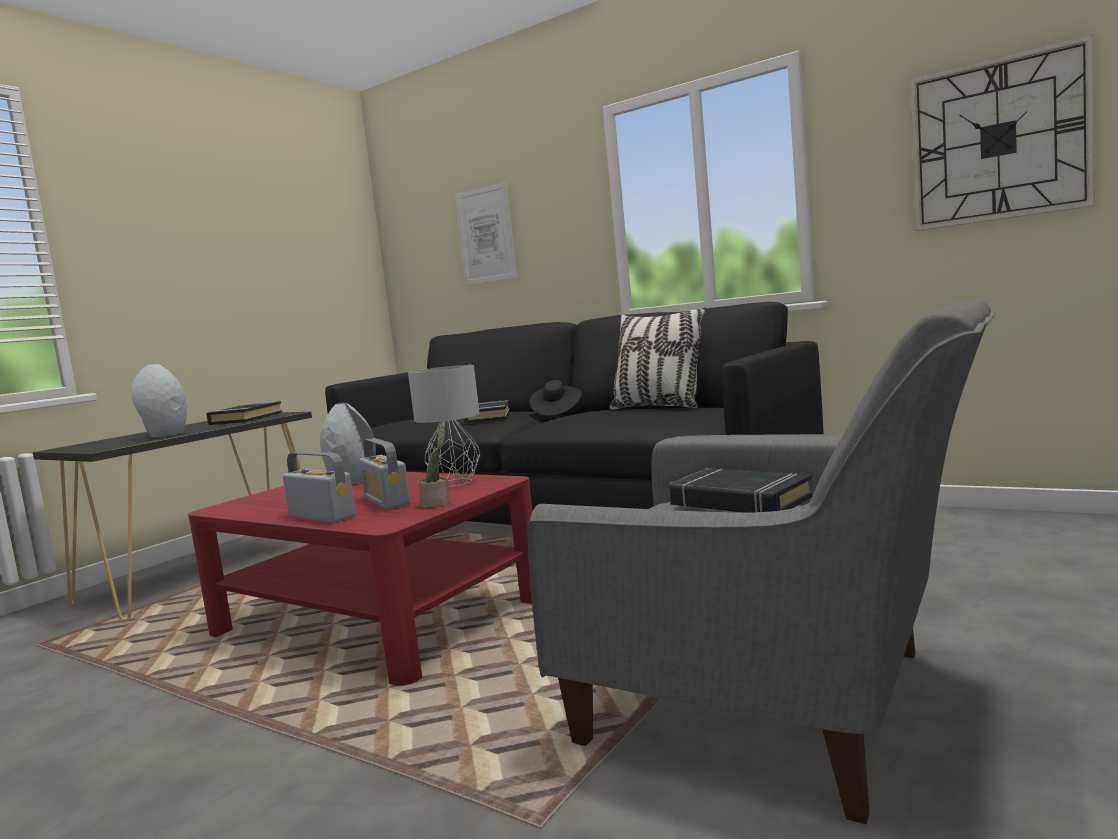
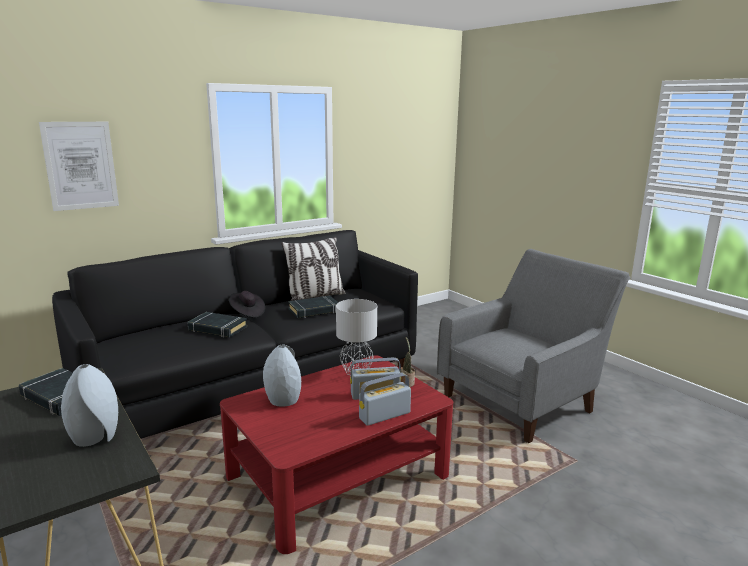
camera: 70 degrees left, 10 degrees up
black book [669,468,813,513] -> black book moved to [288,295,339,318]
wall clock [910,34,1095,231] -> none

